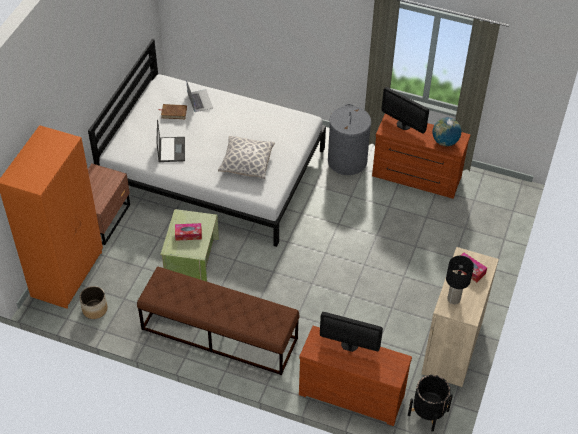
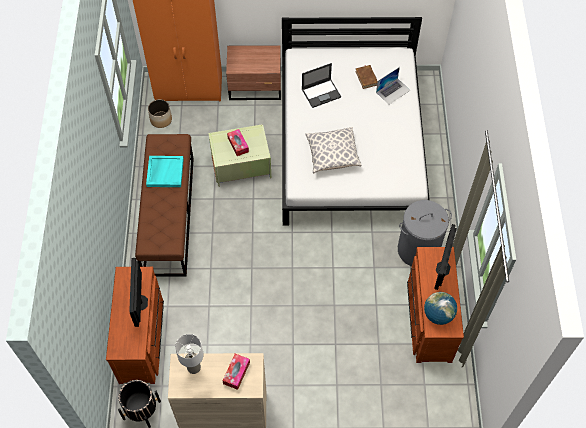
camera: 70 degrees right, 10 degrees up
black table lamp [446,256,474,304] -> white table lamp [175,334,204,374]
none -> turquoise tray [146,156,184,187]

